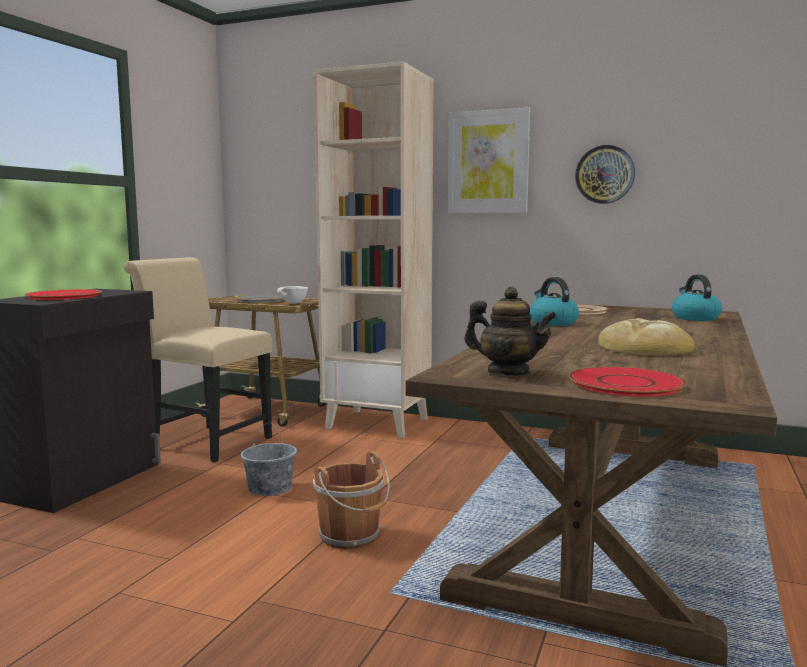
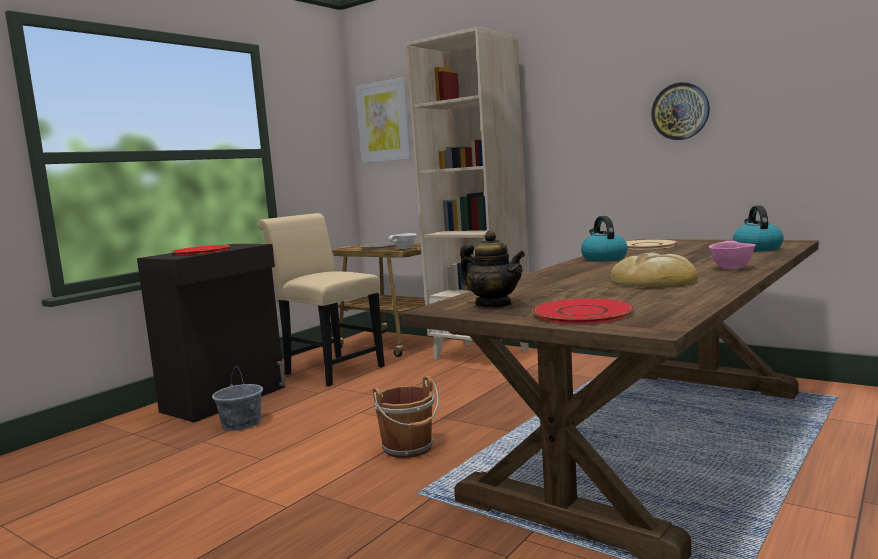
camera: 15 degrees right, 0 degrees up
grey bucket [241,423,297,496] -> grey bucket moved to [212,366,263,430]
picture [448,107,530,213] -> picture moved to [355,77,412,163]
none -> pink bowl [709,241,756,269]

